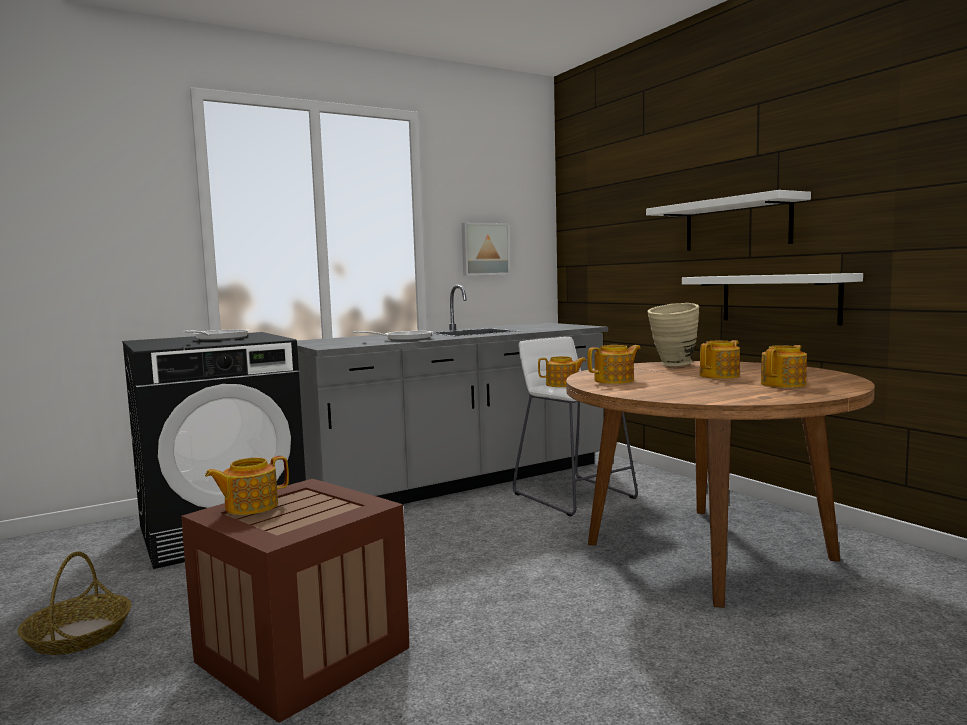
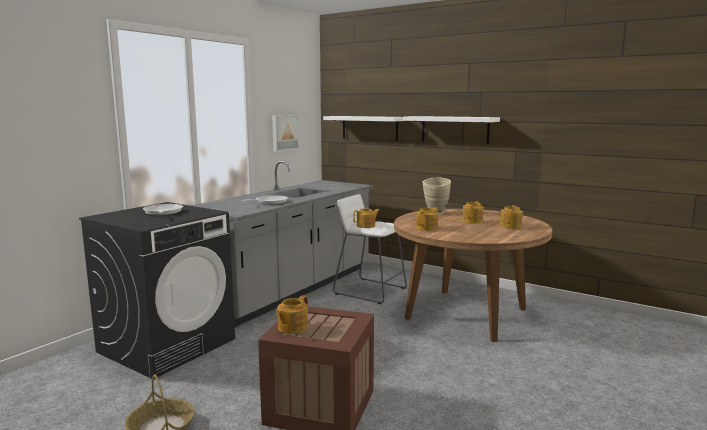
camera: 25 degrees left, 5 degrees up
white shelf [682,273,863,325] -> white shelf moved to [323,116,403,141]

